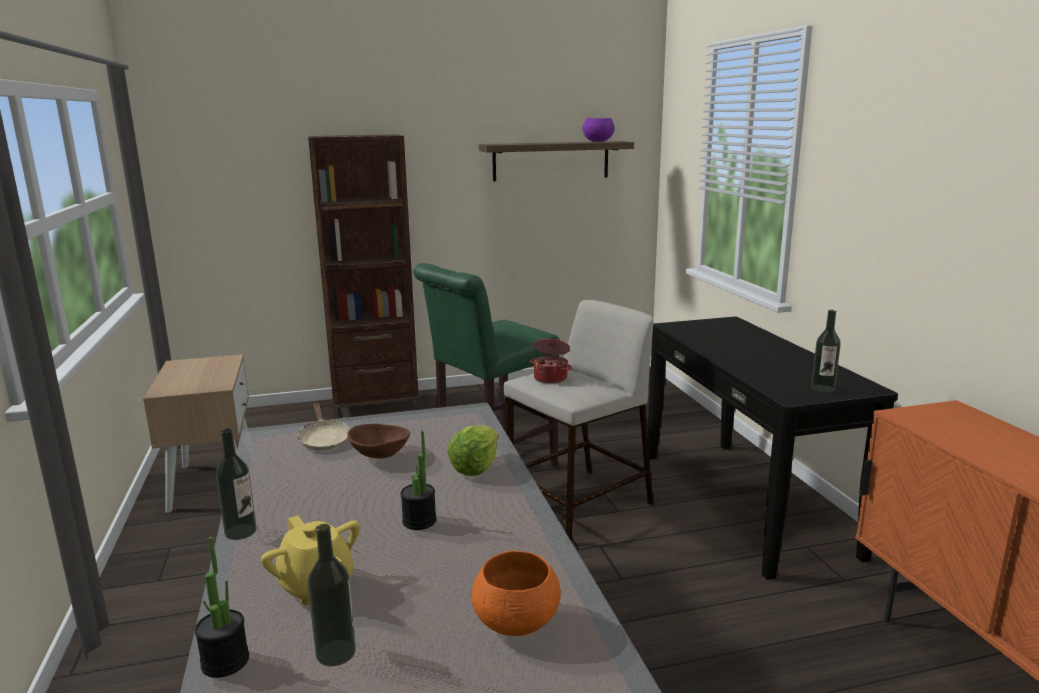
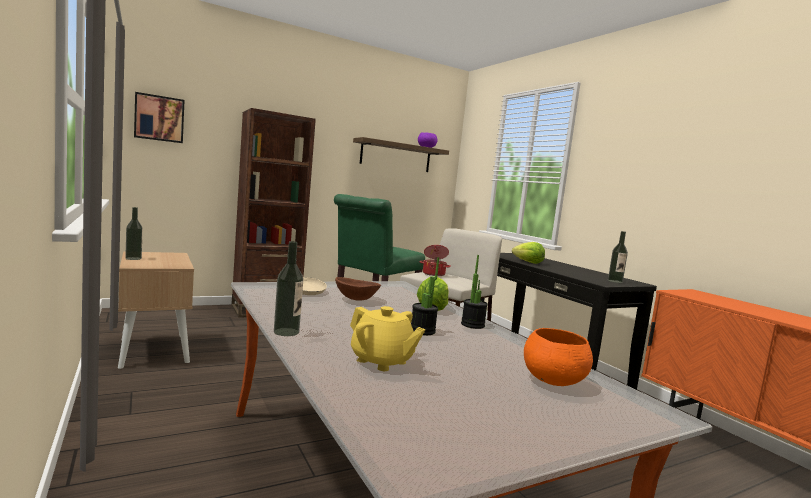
camera: 15 degrees left, 10 degrees down
potted plant [195,537,249,678] -> potted plant moved to [461,255,488,329]
bottle [308,524,356,666] -> bottle moved to [125,207,143,260]
none -> picture [134,92,185,143]
none -> lettuce [512,242,545,264]

